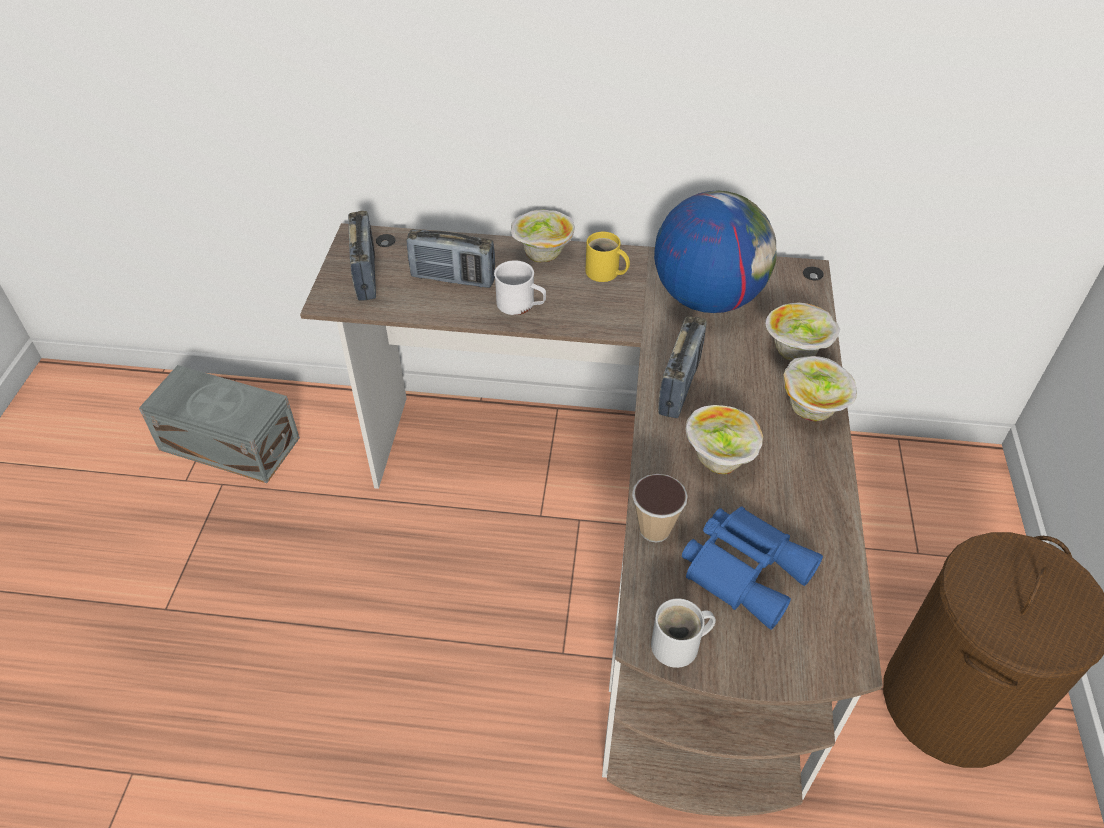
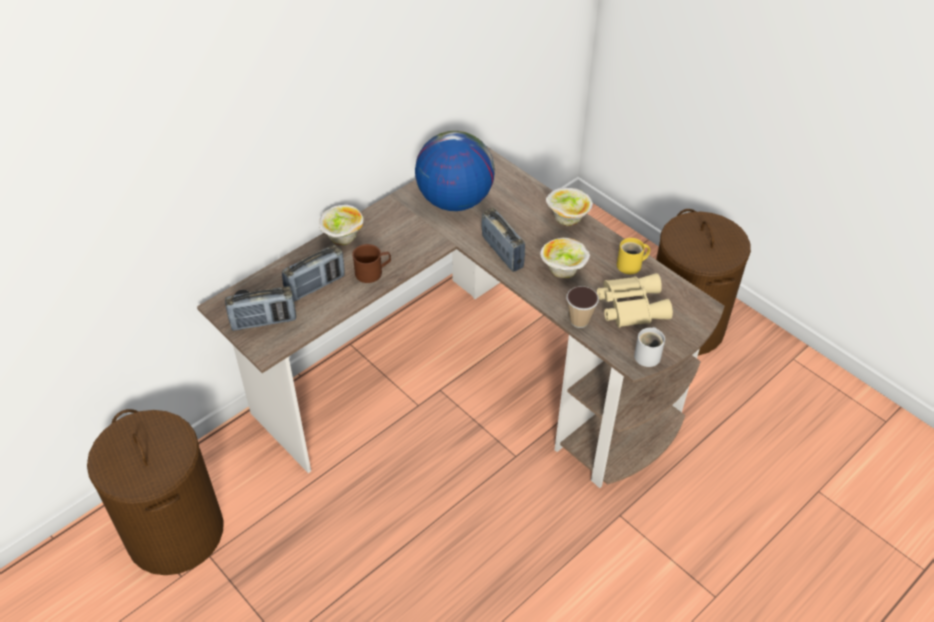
camera: 50 degrees left, 0 degrees up
grey storage box [139,365,300,483] -> brown laundry basket [87,409,224,575]
radio [348,211,376,301] -> radio turned 135 degrees clockwise [225,286,296,331]
white mug [494,260,546,315] -> brown mug [352,244,391,283]
yellow mug [585,232,630,282] -> yellow mug moved to [617,238,650,274]
blue binoculars [682,506,823,630] -> beige binoculars [597,273,673,328]
bowl [766,303,840,361] -> none

